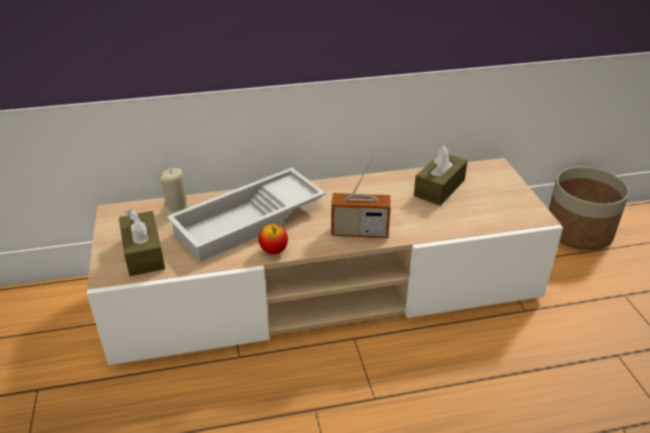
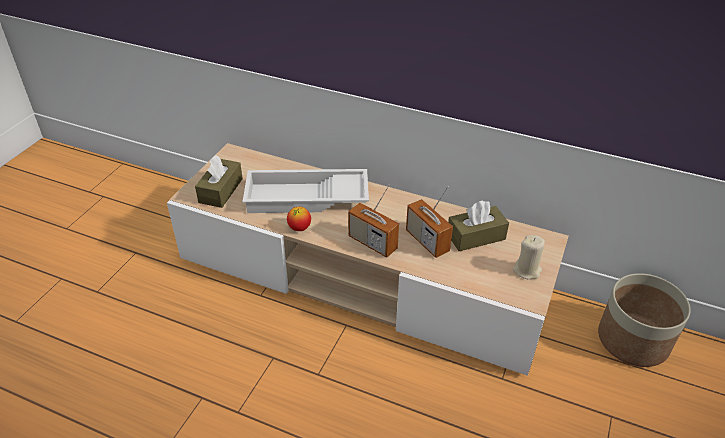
camera: 35 degrees right, 5 degrees up
beige candle [160,168,192,215] -> beige candle moved to [513,235,545,279]
none -> radio [406,186,453,258]

